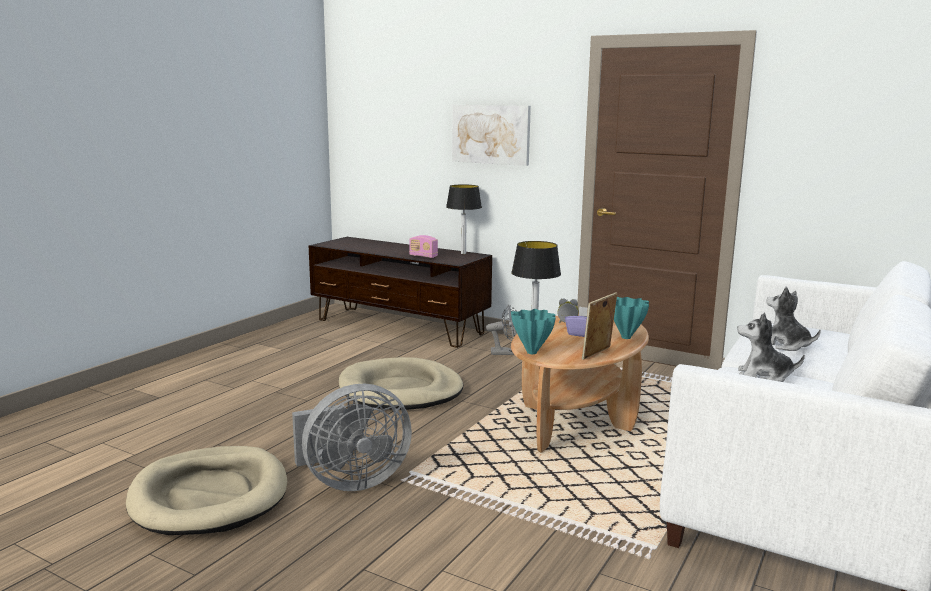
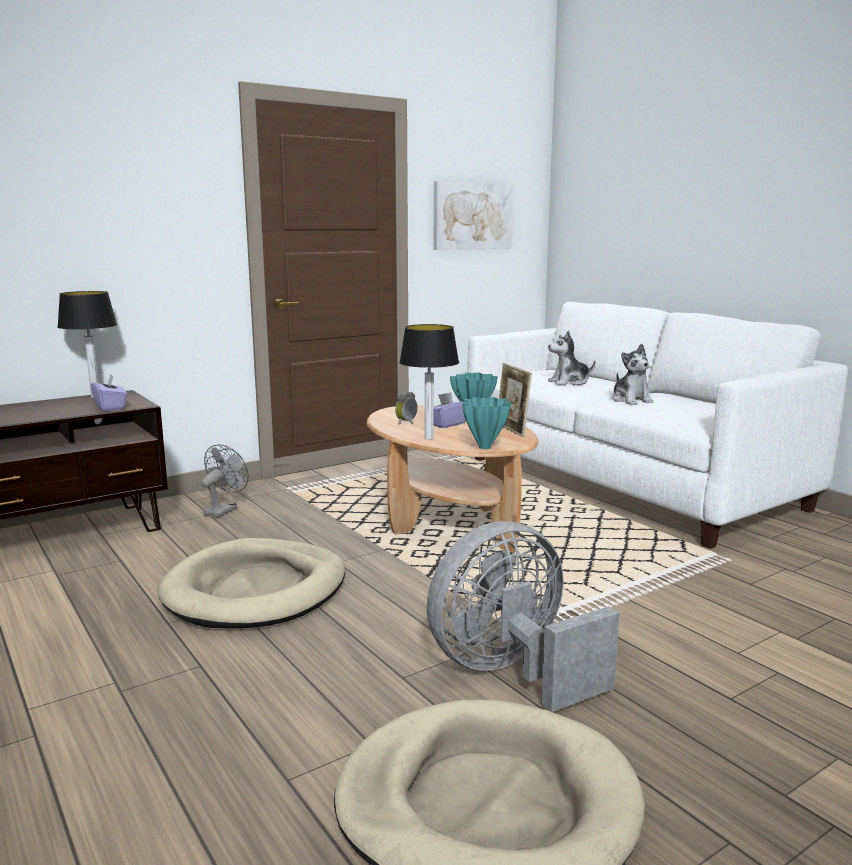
camera: 65 degrees left, 0 degrees up
grey fan [292,384,412,491] -> grey fan turned 120 degrees counterclockwise [427,521,620,712]
radio [409,235,438,258] -> none
picture [452,105,531,166] -> picture moved to [434,181,514,250]
plush toy [737,313,805,382] -> plush toy turned 60 degrees counterclockwise [612,344,654,405]
none -> purple tissue box [91,374,127,411]

